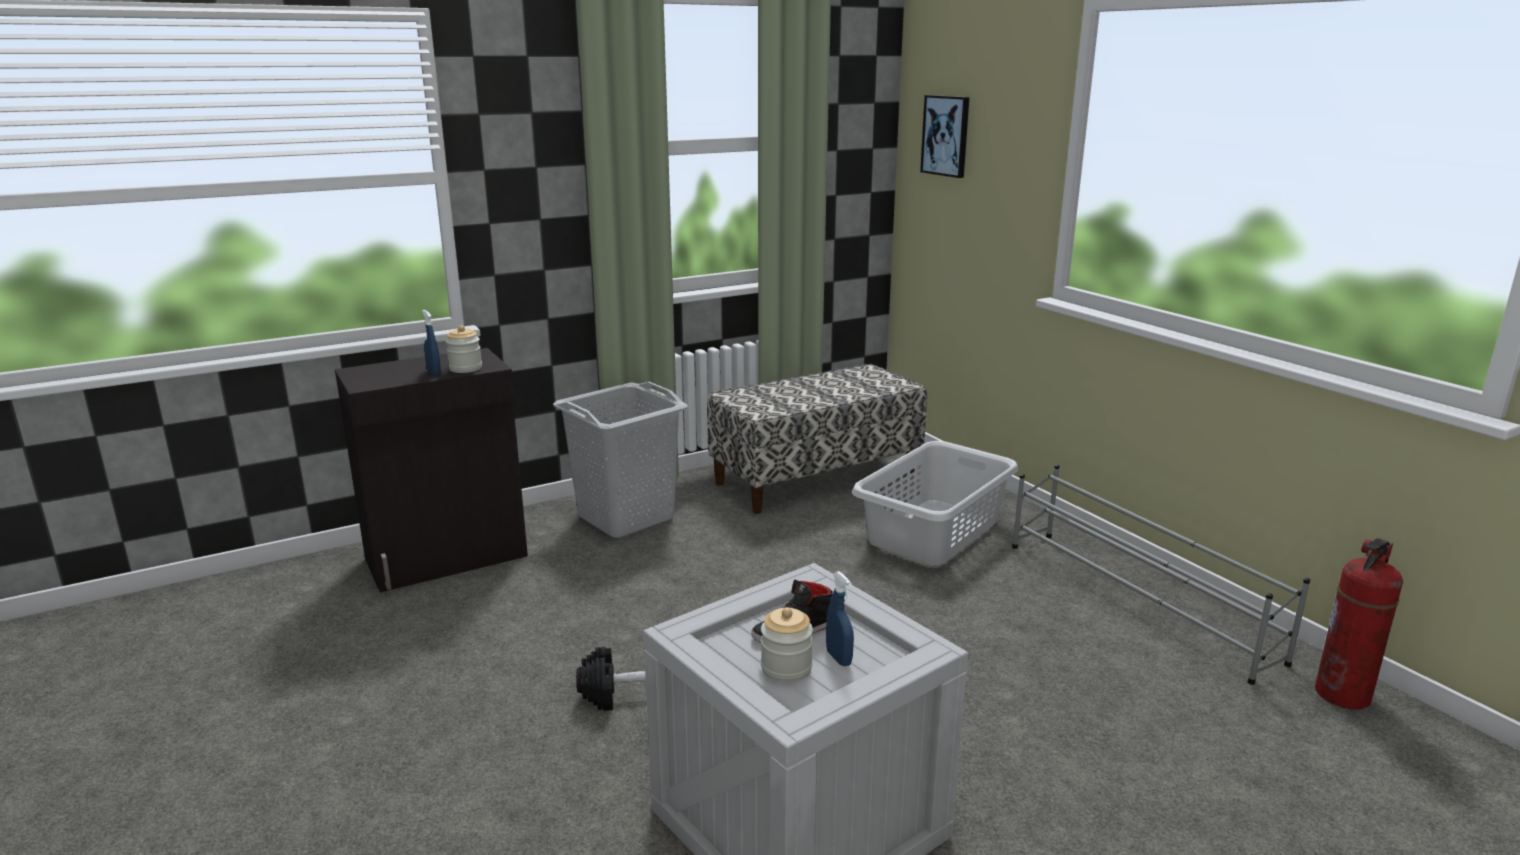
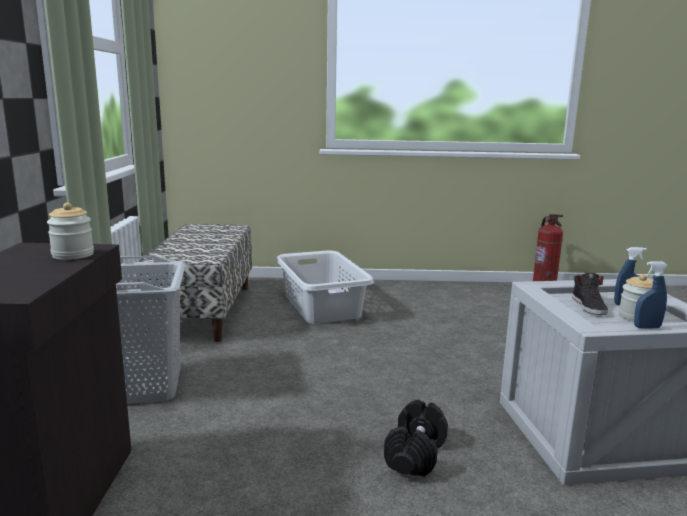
camera: 60 degrees left, 5 degrees down
blue spray bottle [422,310,441,375] -> blue spray bottle moved to [634,261,668,329]
picture [920,95,969,178] -> none
grey shoe rack [1012,465,1310,685] -> none

